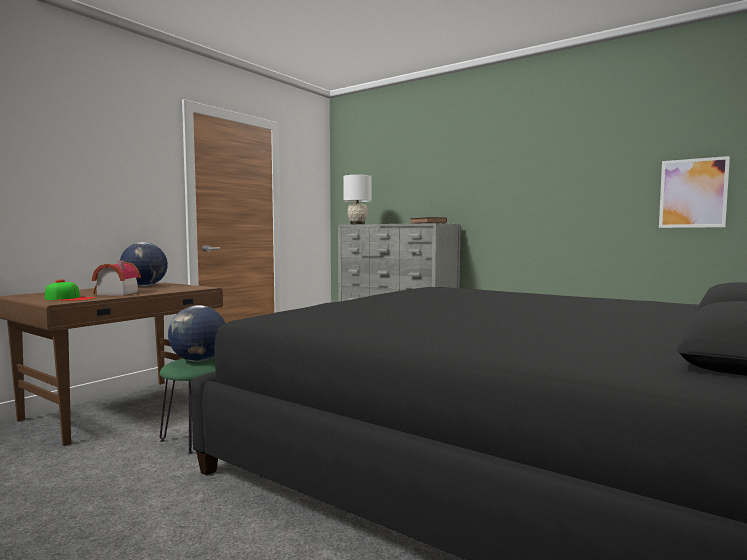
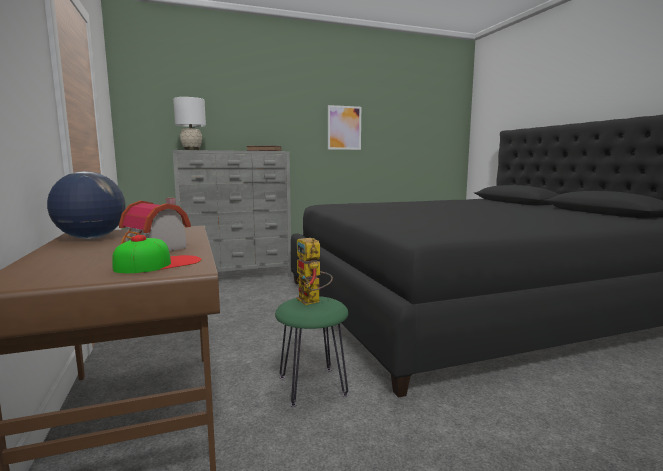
camera: 55 degrees left, 5 degrees up
globe [168,305,225,362] -> toy robot [296,238,333,305]
picture [659,156,730,228] -> picture moved to [328,105,361,150]

